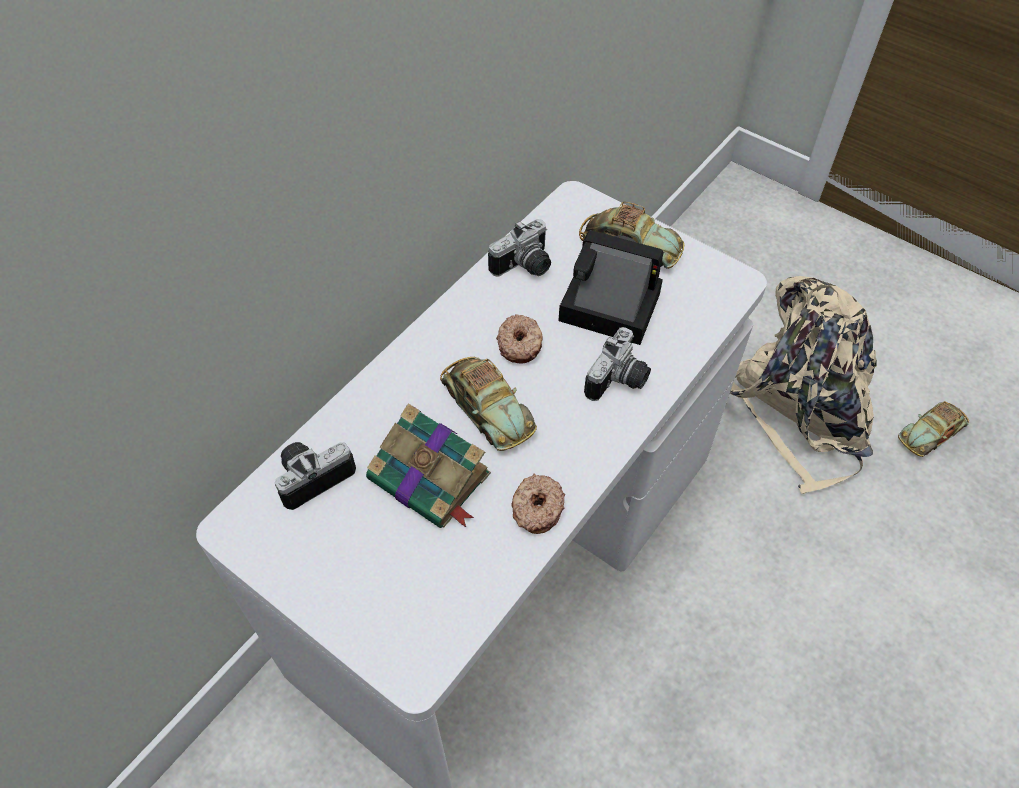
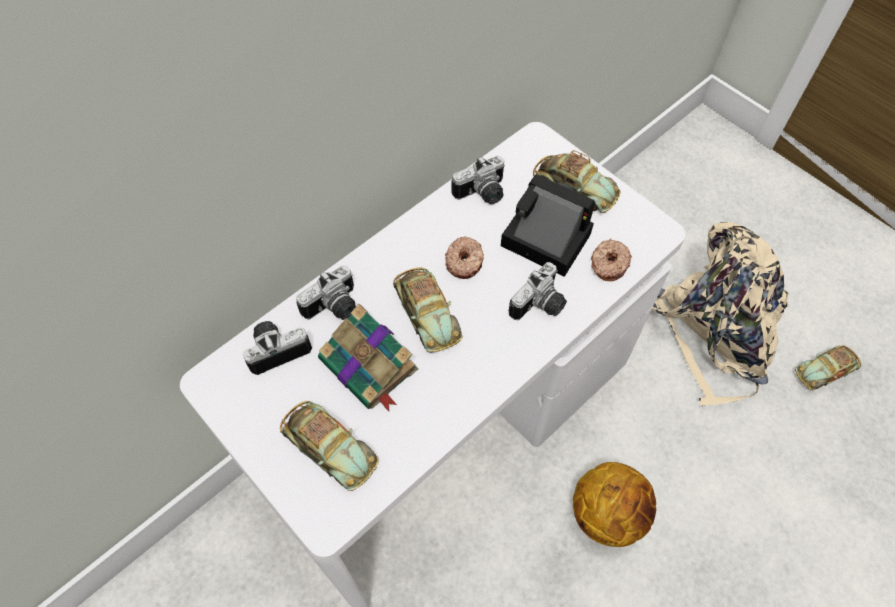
camera: 10 degrees right, 5 degrees up
donut [511,473,565,534] -> donut moved to [591,238,632,281]
none -> toy car [280,401,379,491]
none -> camera [296,265,356,320]
none -> basketball [573,462,656,547]

